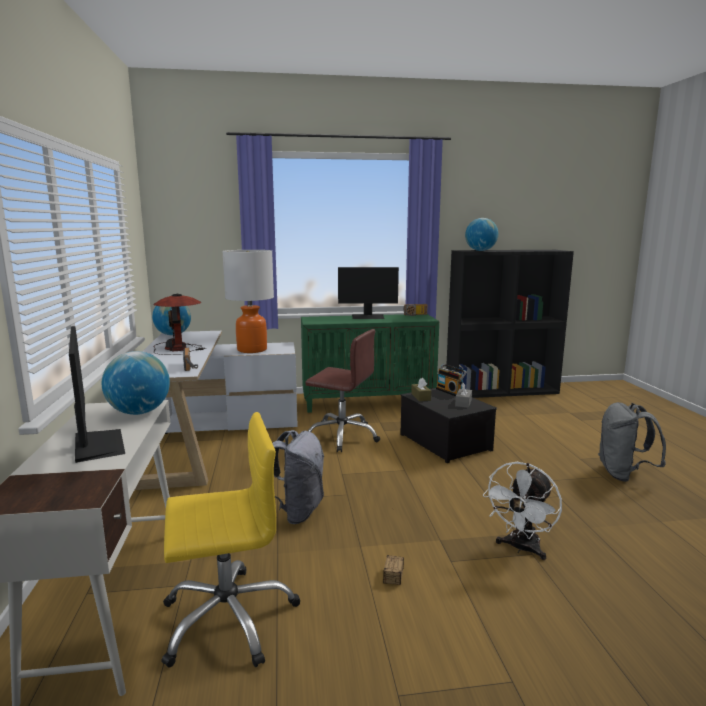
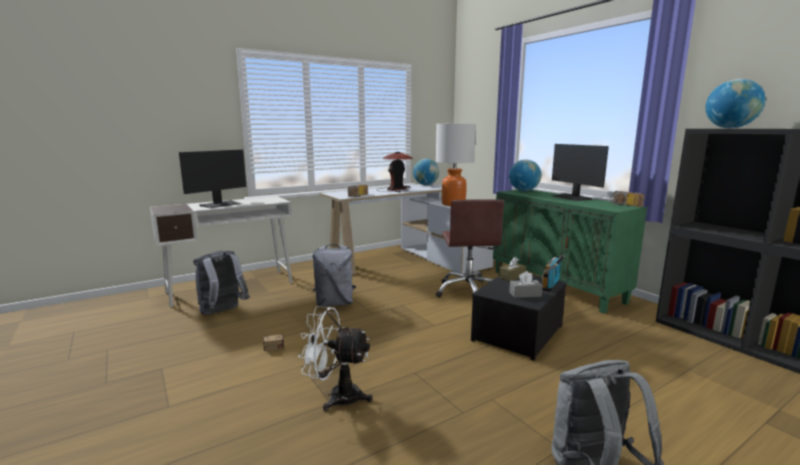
camera: 65 degrees right, 0 degrees up
globe [102,351,170,415] -> globe moved to [509,159,541,191]
yellow office chair [161,412,300,668] -> grey backpack [193,251,250,315]

